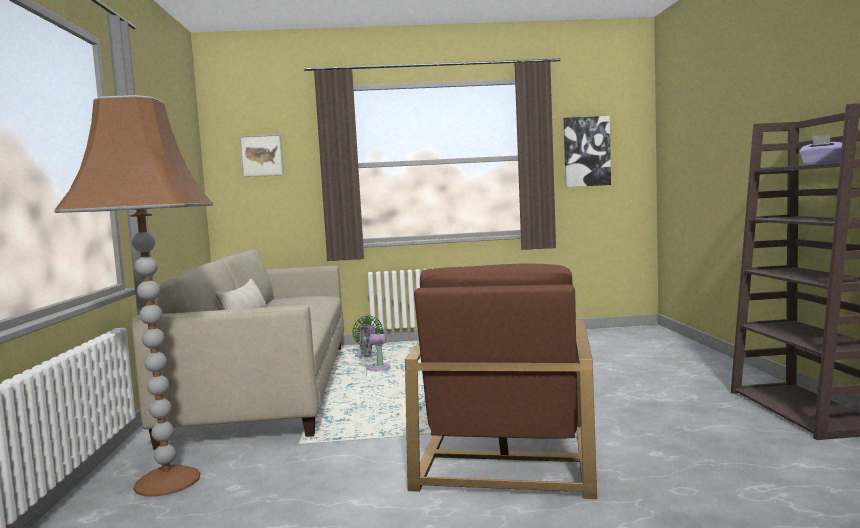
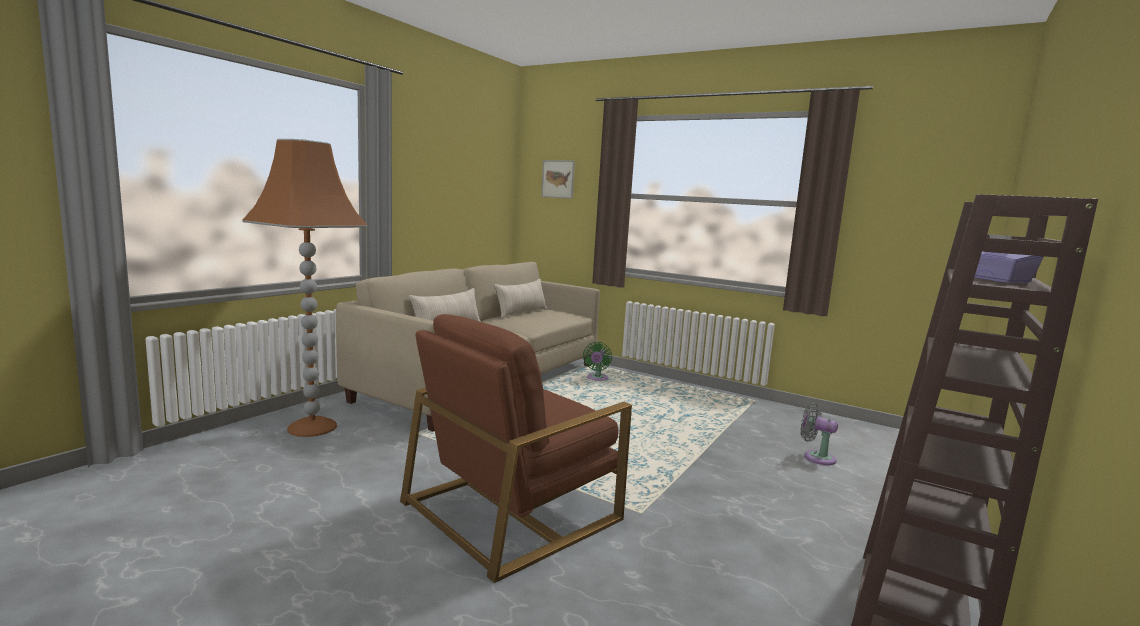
camera: 35 degrees right, 5 degrees up
grey fan [359,324,391,371] -> grey fan moved to [801,403,838,465]
picture [564,116,611,187] -> none
none -> beige pillow [494,279,547,318]

